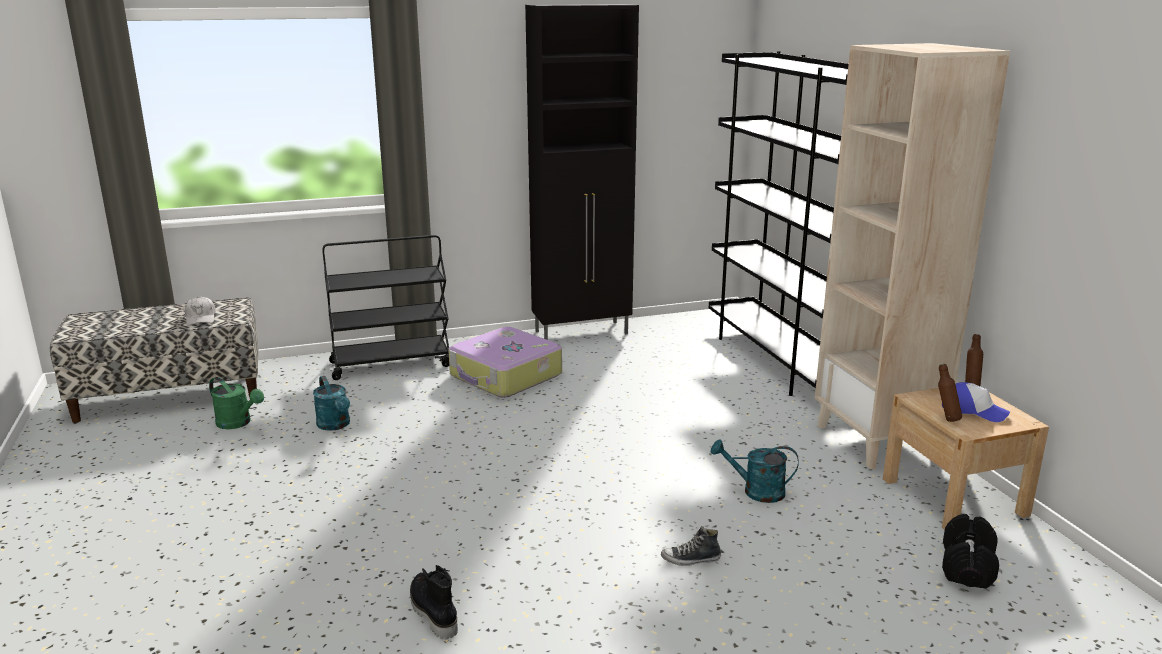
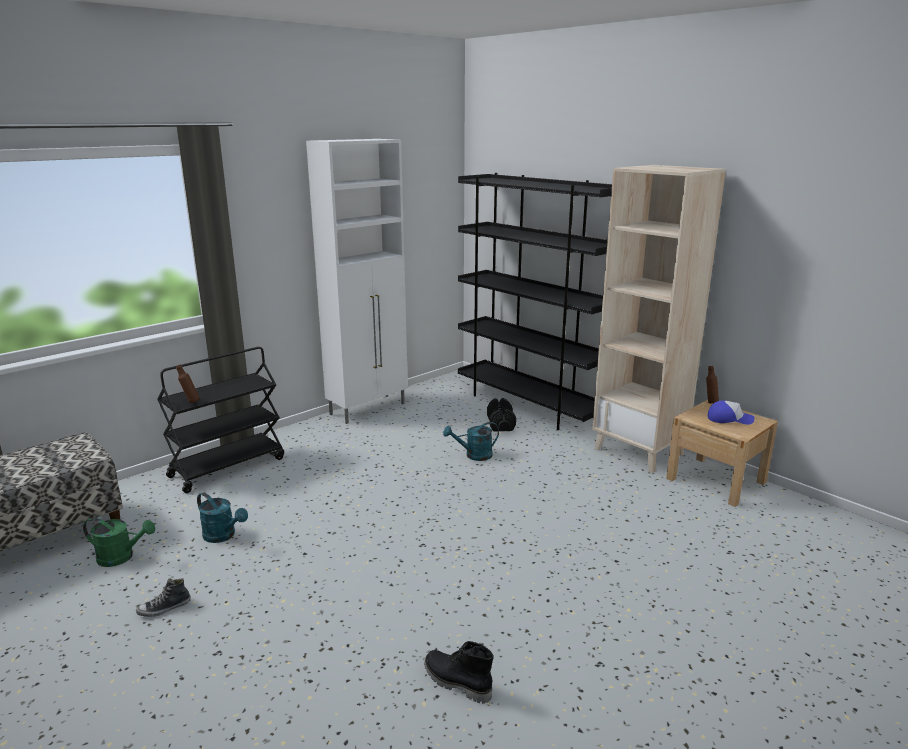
camera: 25 degrees left, 0 degrees up
white cap [185,296,216,326] -> none
suitcase [448,327,562,398] -> none
black cabinet [525,4,639,340] -> white cabinet [306,139,408,424]
shoe [661,526,721,566] -> shoe moved to [136,578,191,617]
turquoise watering can [711,439,799,503] -> turquoise watering can moved to [443,422,499,461]
brown bottle [938,364,962,422] -> brown bottle moved to [176,365,200,403]
black dumbbell [942,514,999,589] -> black dumbbell moved to [487,398,516,432]

